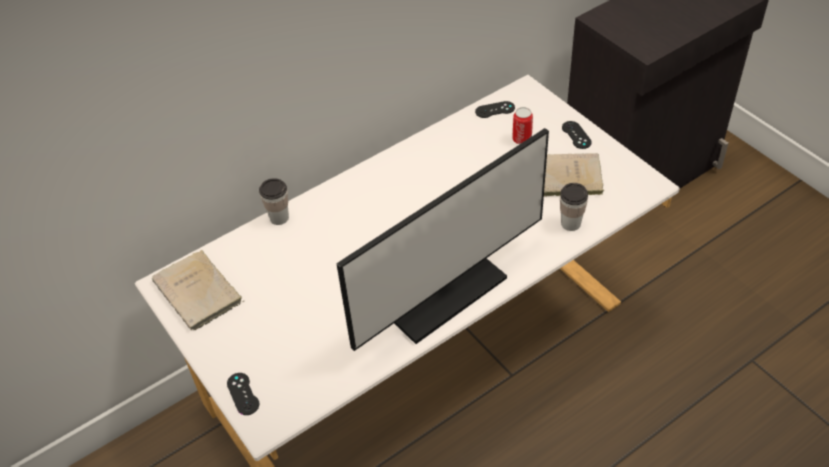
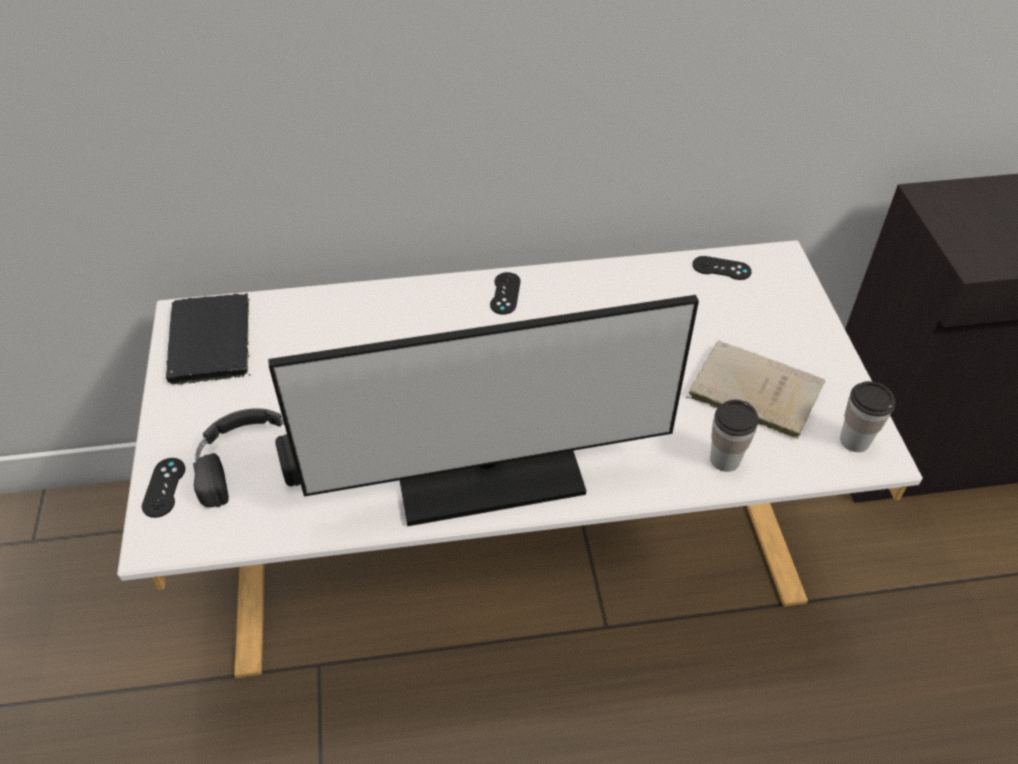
camera: 25 degrees right, 0 degrees up
beige book [152,250,244,330] -> black book [166,293,251,385]
cup [259,178,289,225] -> cup moved to [840,381,896,452]
can [512,107,533,144] -> none
black game controller [562,121,592,149] -> black game controller moved to [490,272,521,315]
none -> black headphones [193,408,300,508]

